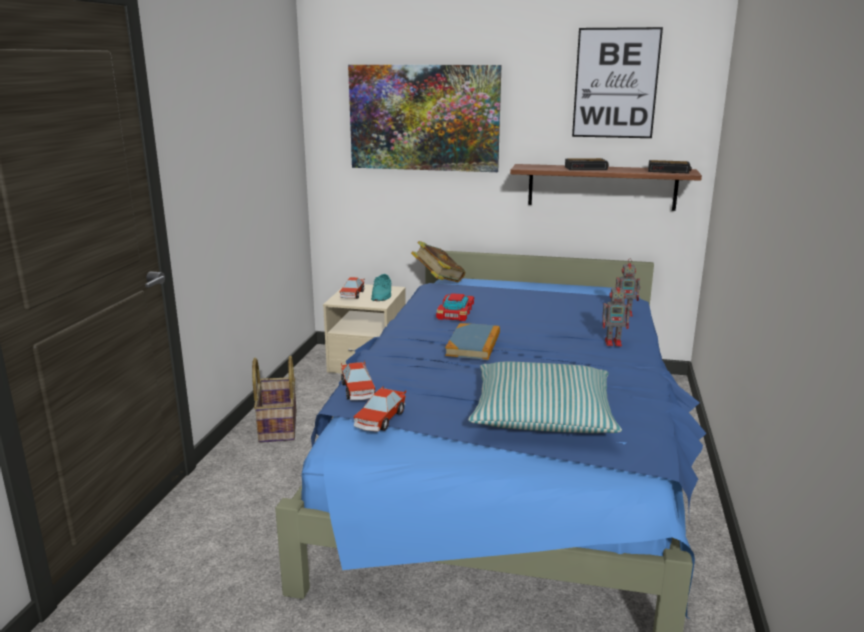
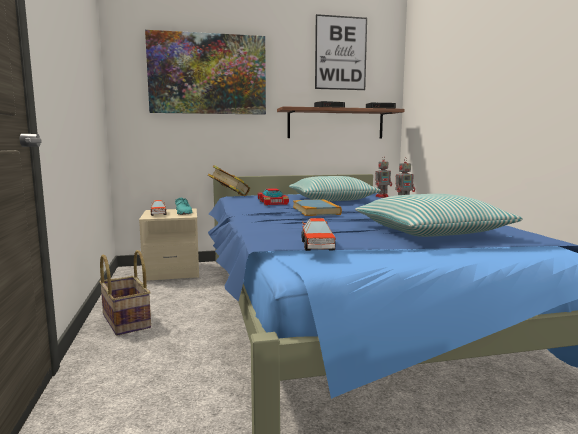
camera: 25 degrees left, 10 degrees down
toy car [341,360,375,400] -> none
none -> pillow [289,176,381,201]

